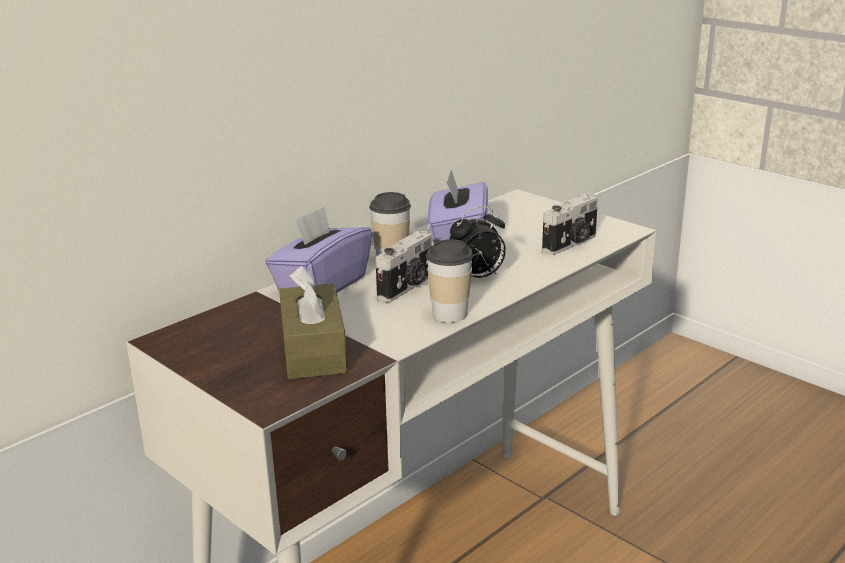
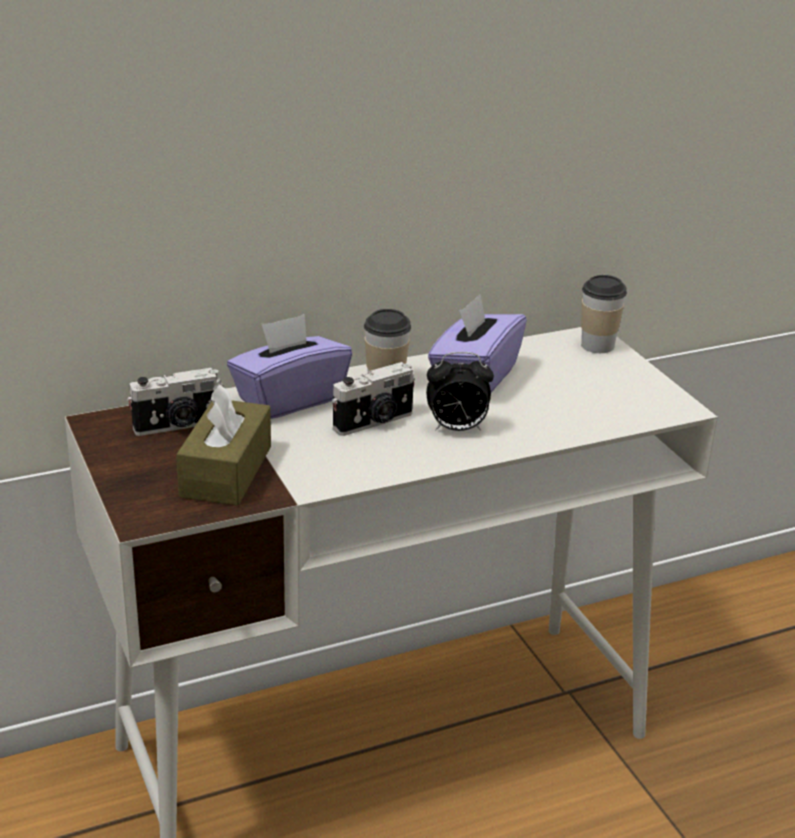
camera: 20 degrees right, 5 degrees up
cup [426,239,473,323] -> cup moved to [581,275,627,353]
camera [542,194,598,255] -> camera moved to [127,368,224,436]

